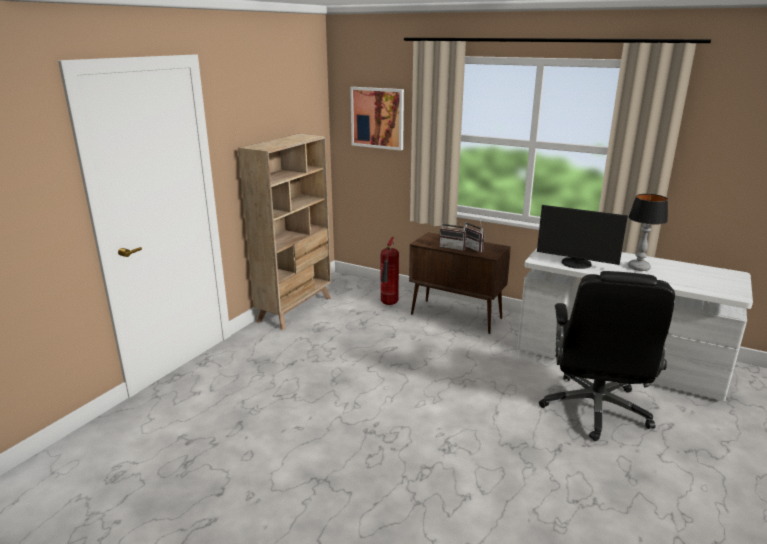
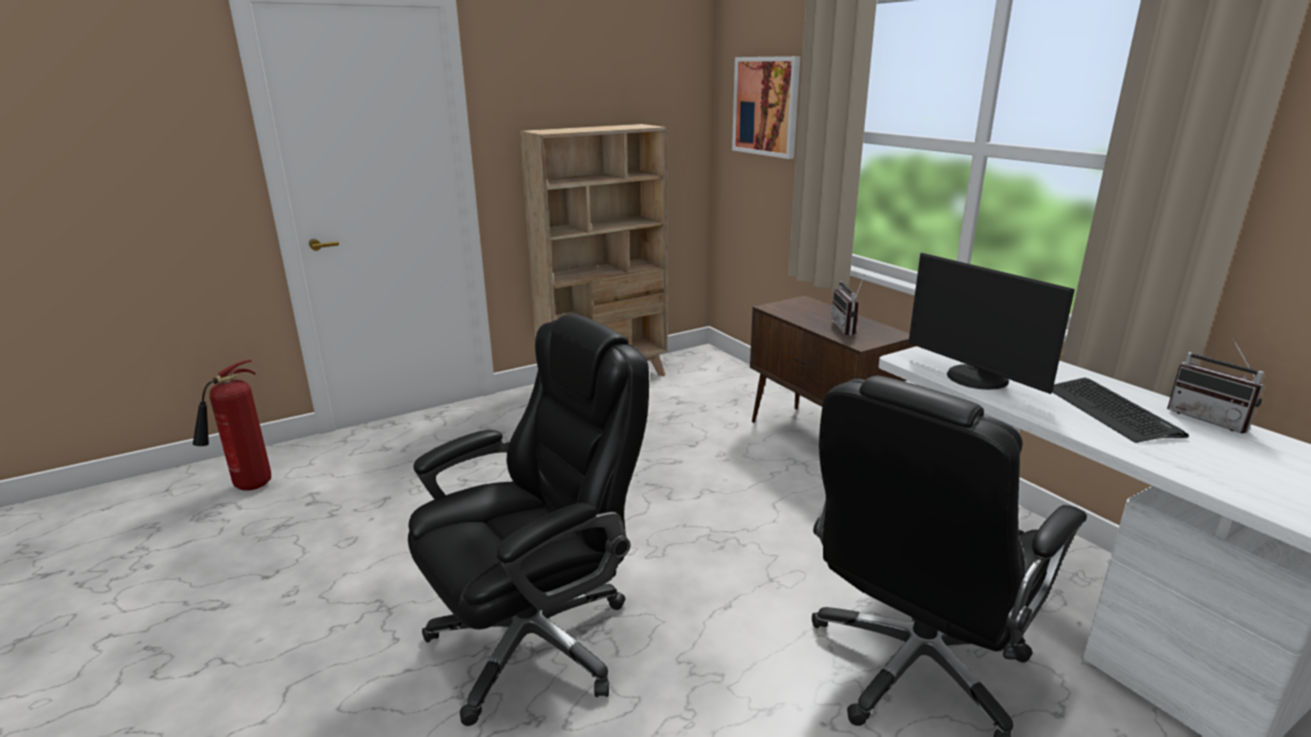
camera: 30 degrees right, 0 degrees up
fire extinguisher [381,237,399,305] -> fire extinguisher moved to [193,360,271,490]
radio [439,217,467,251] -> radio moved to [1167,338,1264,433]
table lamp [628,194,668,271] -> keyboard [1052,378,1189,443]
none -> black office chair [408,314,649,726]

